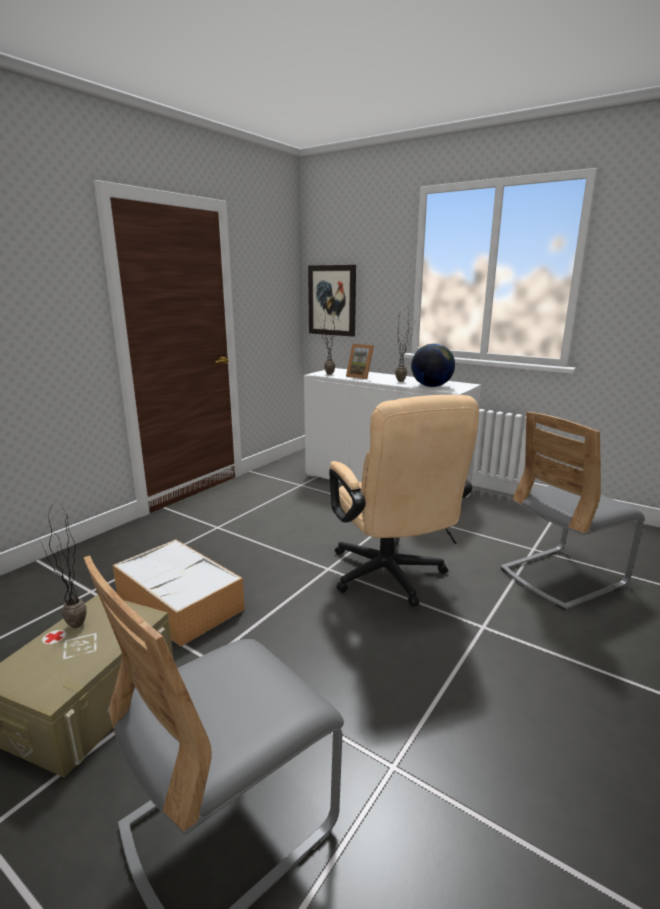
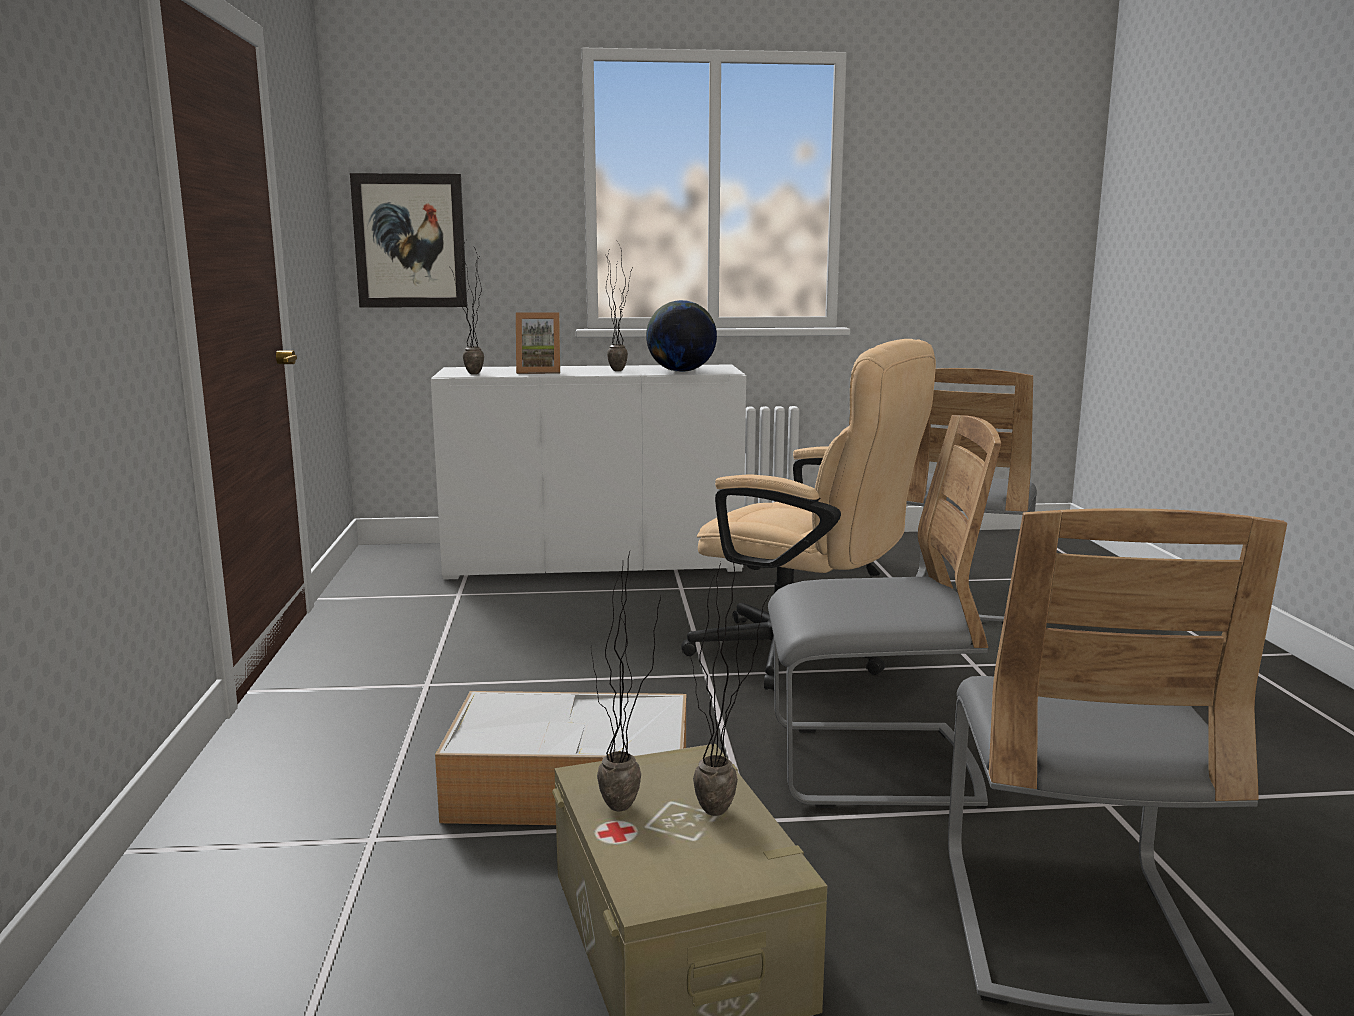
camera: 40 degrees left, 5 degrees down
none -> potted plant [690,552,768,816]
none -> grey chair [768,415,1001,809]

